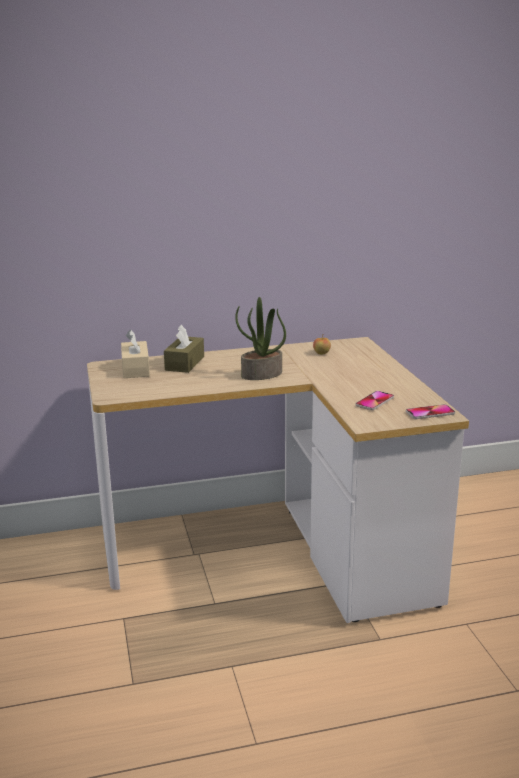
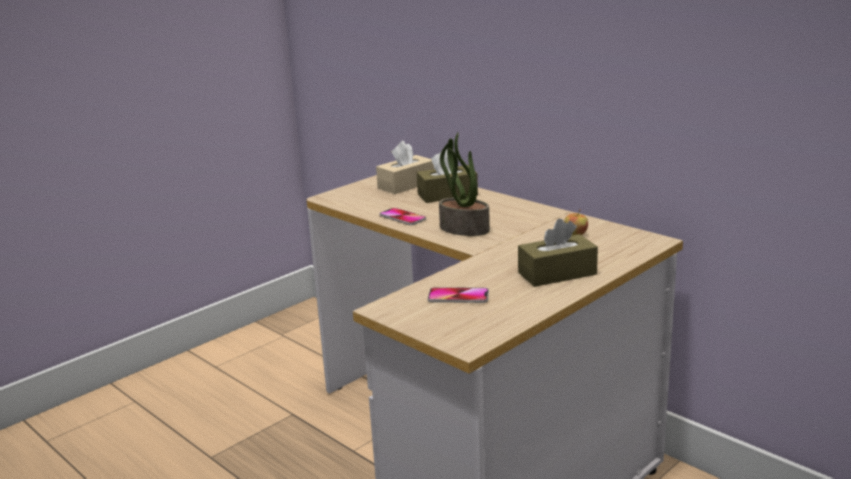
camera: 60 degrees right, 0 degrees up
phone [406,404,455,419] -> phone moved to [379,208,426,225]
none -> brown tissue box [518,219,598,287]

